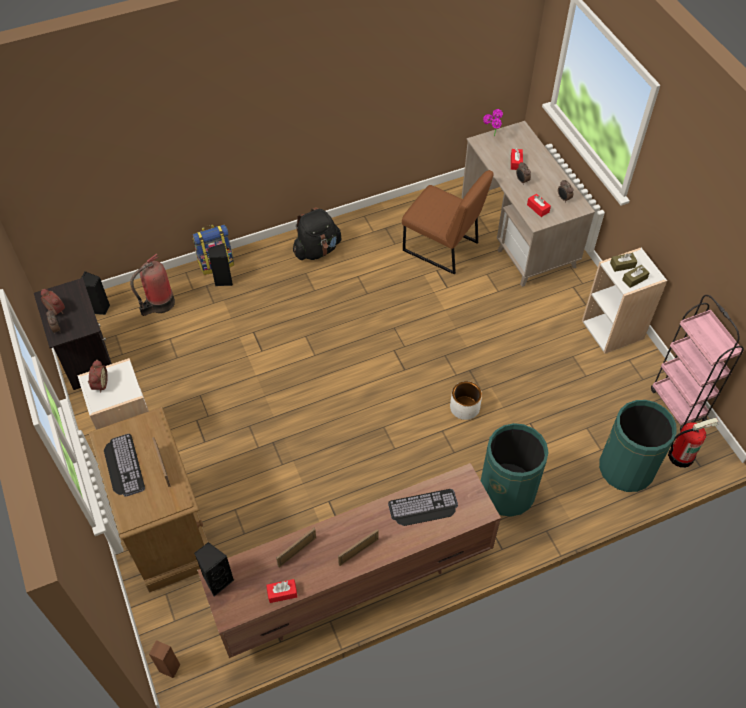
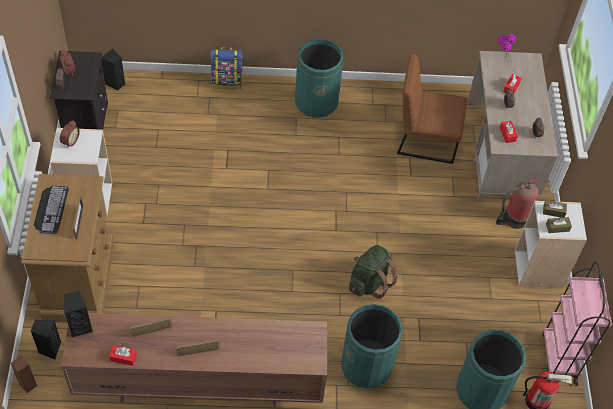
camera: 20 degrees right, 0 degrees up
fire extinguisher [130,253,175,316] -> fire extinguisher moved to [496,178,540,229]
black speaker [208,243,233,286] -> black speaker moved to [31,320,61,359]
black backpack [293,207,341,260] -> green trash can [295,39,344,118]
keyboard [388,489,458,526] -> none
brown chair [402,170,494,275] -> brown chair turned 135 degrees clockwise [397,54,467,164]
white planter [450,381,482,420] -> green backpack [349,245,398,299]

